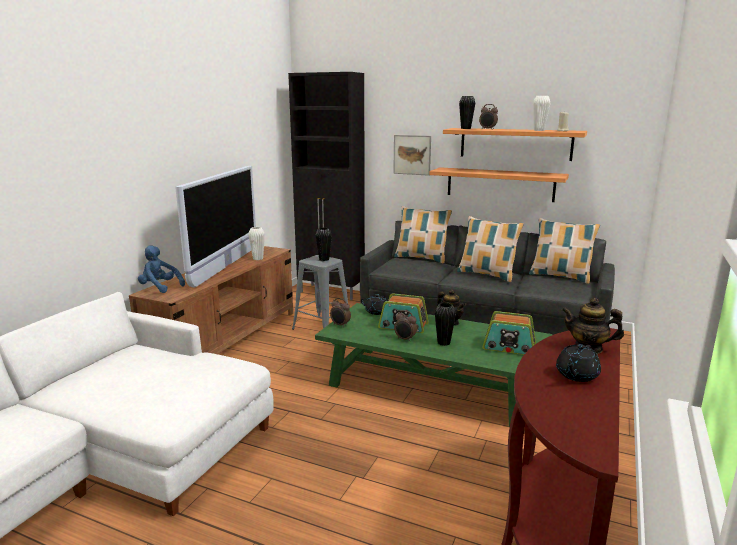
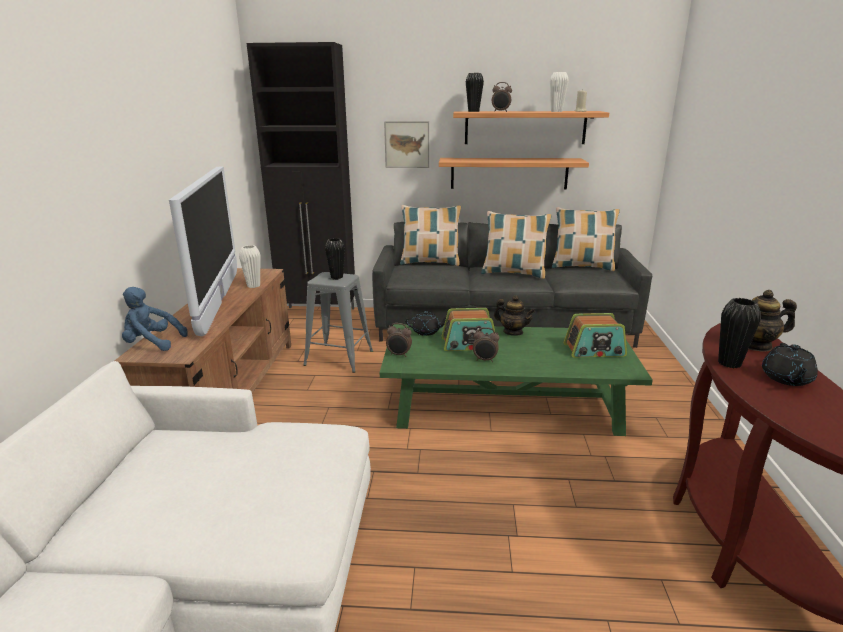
camera: 20 degrees left, 5 degrees up
black vase [435,303,456,346] -> black vase moved to [718,298,761,368]

